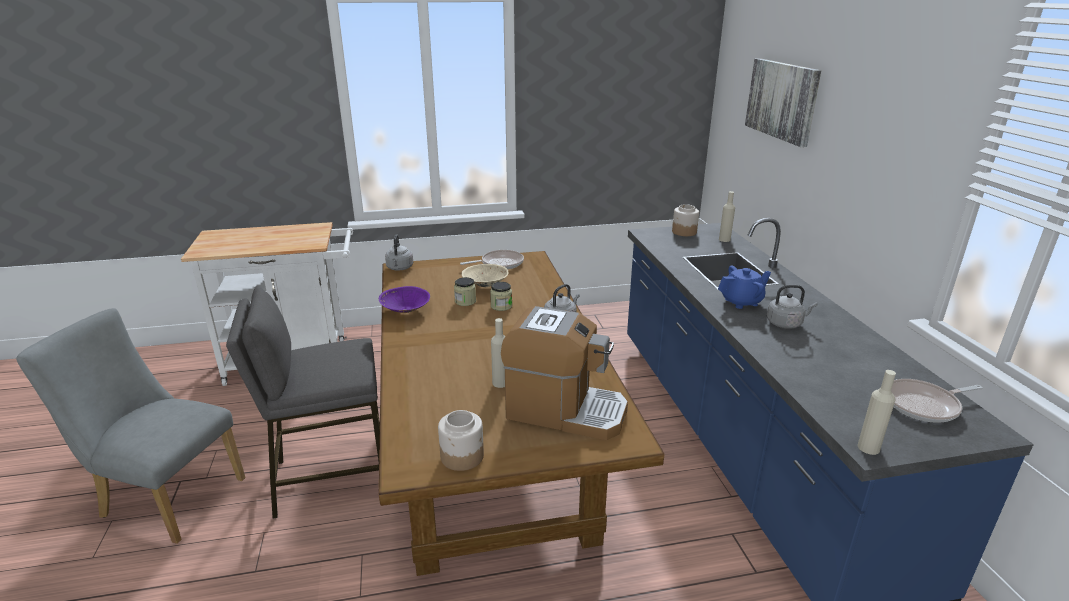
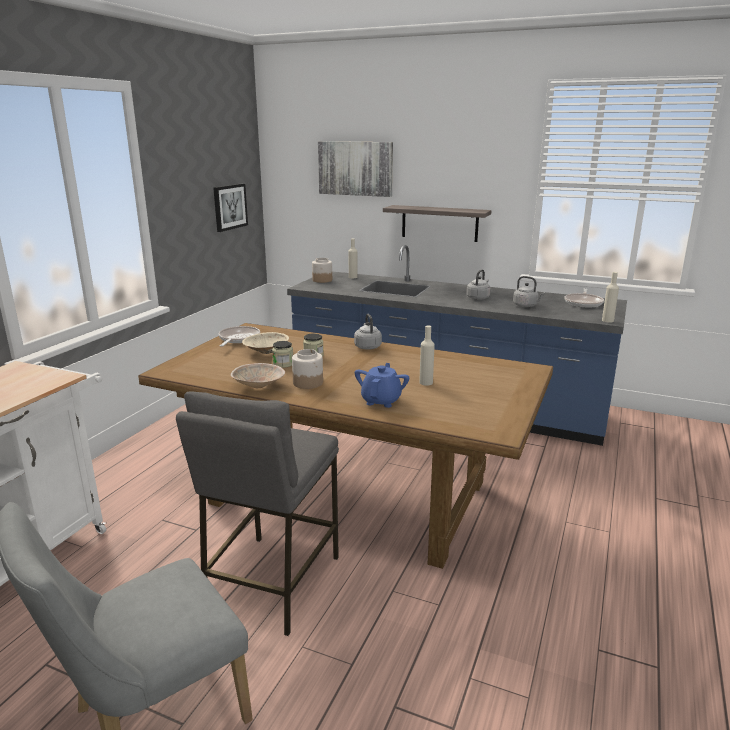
camera: 55 degrees left, 5 degrees down
purple bowl [379,286,430,313] -> beige bowl [231,363,285,388]
grey kettle [385,234,413,271] -> grey kettle moved to [513,276,545,307]
jar [438,410,484,471] -> jar moved to [292,349,323,389]
coffee machine [501,306,628,440] -> none
blue teapot [718,265,771,309] -> blue teapot moved to [355,363,409,408]
none -> picture [213,183,248,232]
none -> shelf [383,205,491,242]

